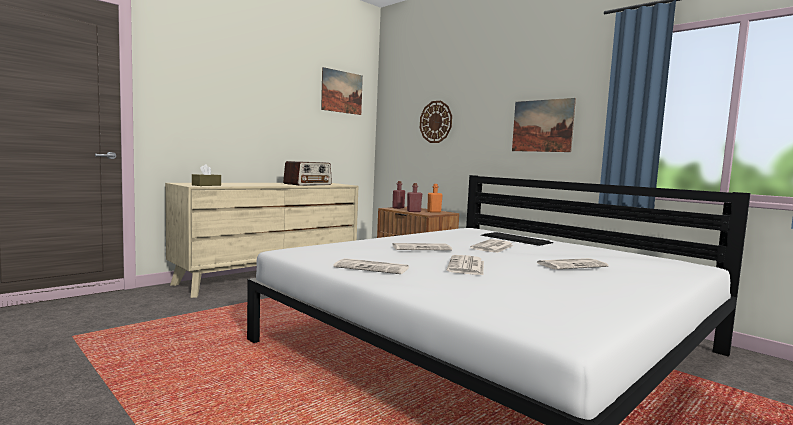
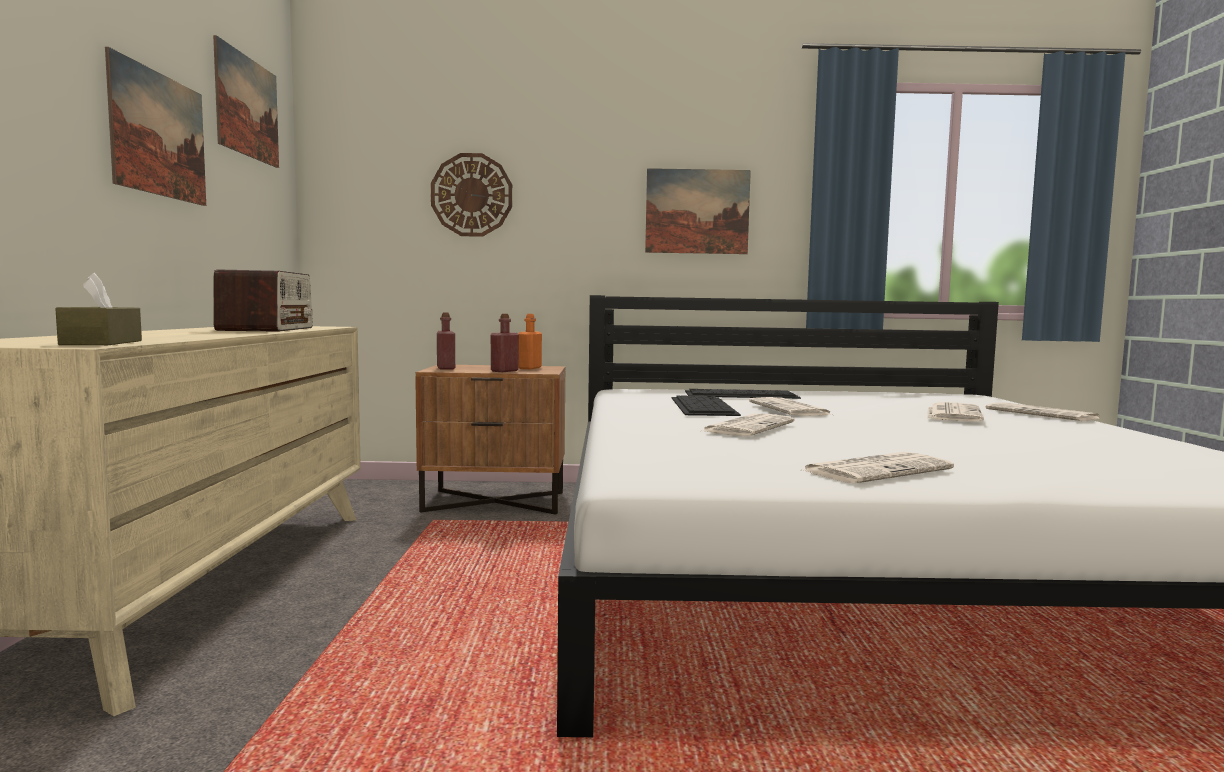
camera: 45 degrees left, 0 degrees up
newspaper [447,255,484,275] -> newspaper moved to [985,402,1101,421]
none -> picture [105,47,206,206]
none -> keyboard [672,396,741,416]

